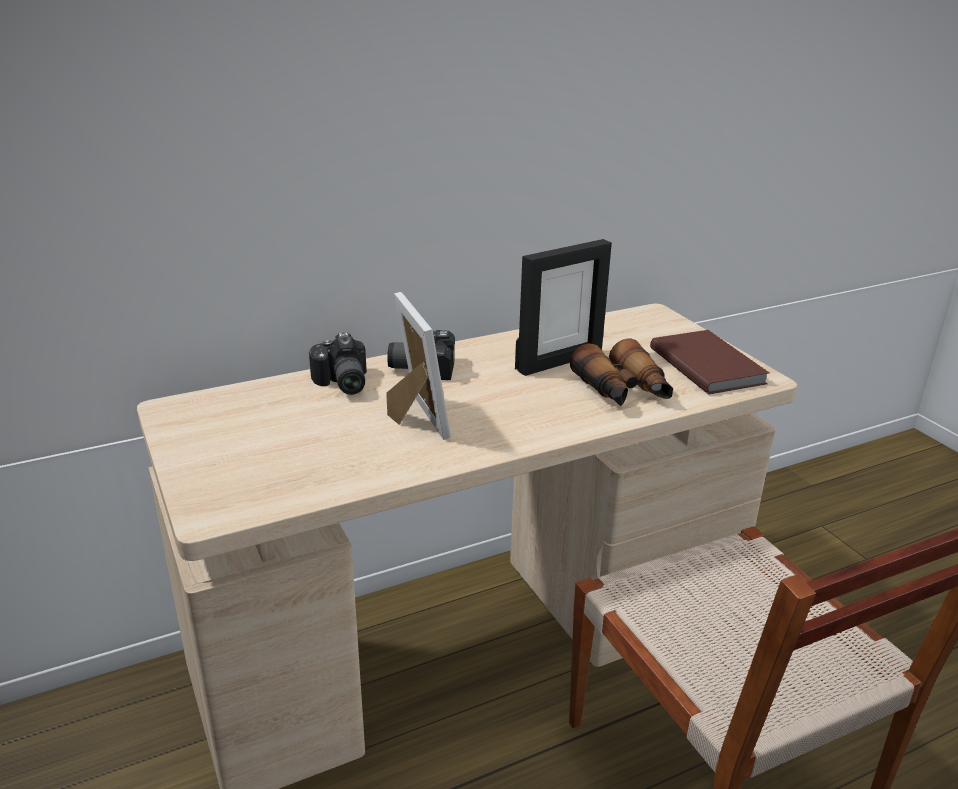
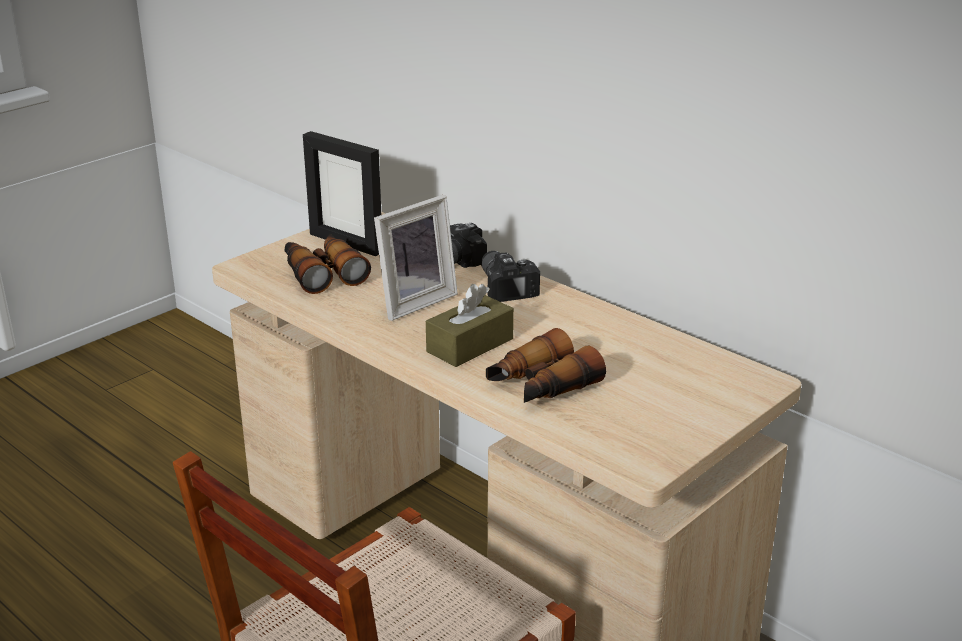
camera: 70 degrees right, 0 degrees up
picture frame [515,239,612,376] -> picture frame moved to [303,131,381,256]
brown book [650,330,769,394] -> none
none -> binoculars [285,234,371,294]
none -> brown tissue box [426,284,514,367]

